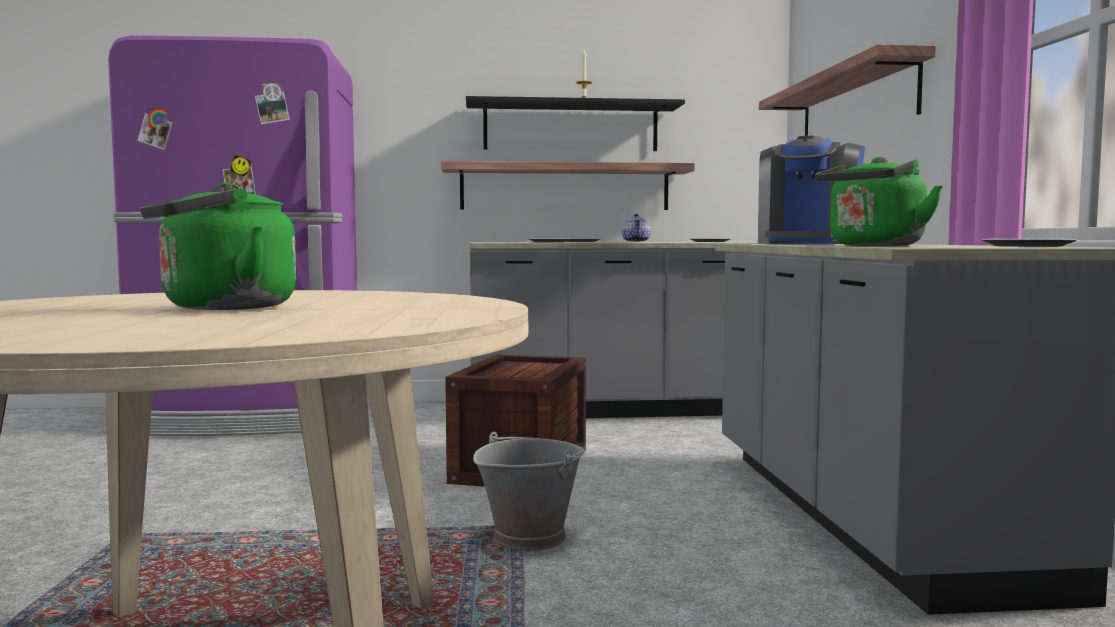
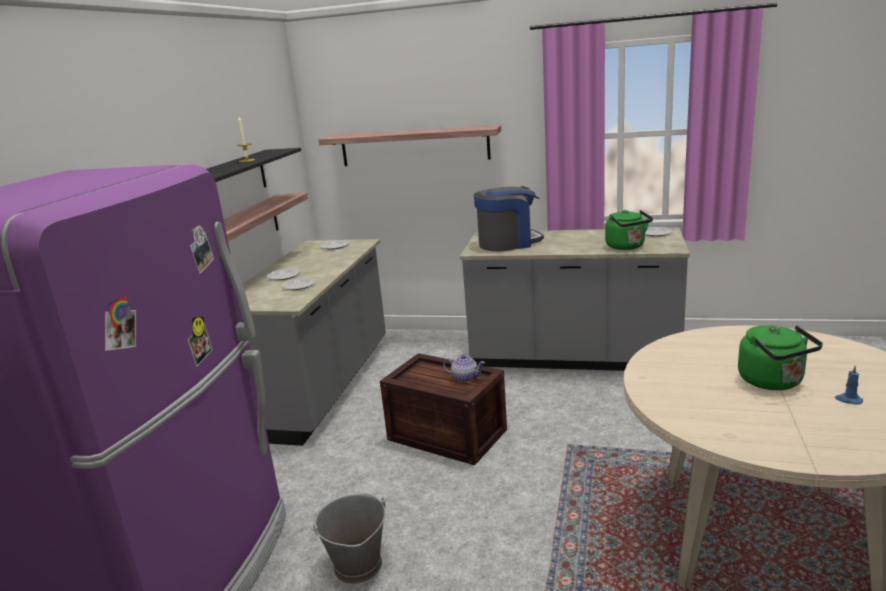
camera: 70 degrees left, 15 degrees up
grey bucket [473,432,585,551] -> grey bucket moved to [311,493,386,584]
teapot [622,214,651,242] -> teapot moved to [443,355,485,383]
coffee machine [758,136,865,244] -> coffee machine turned 60 degrees counterclockwise [474,186,544,252]
none -> blue candle [835,366,863,405]

